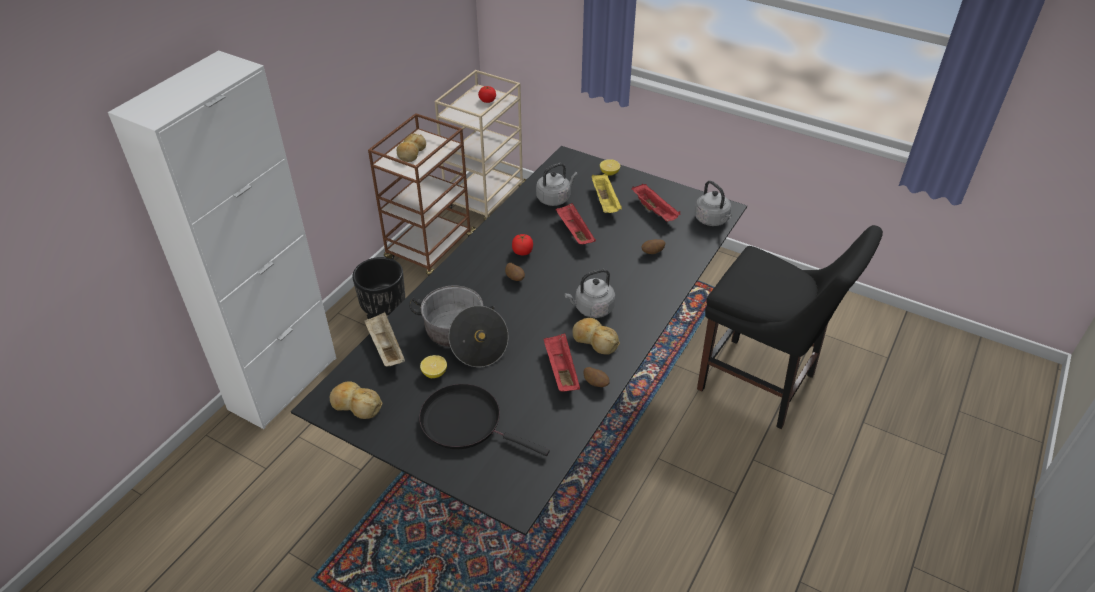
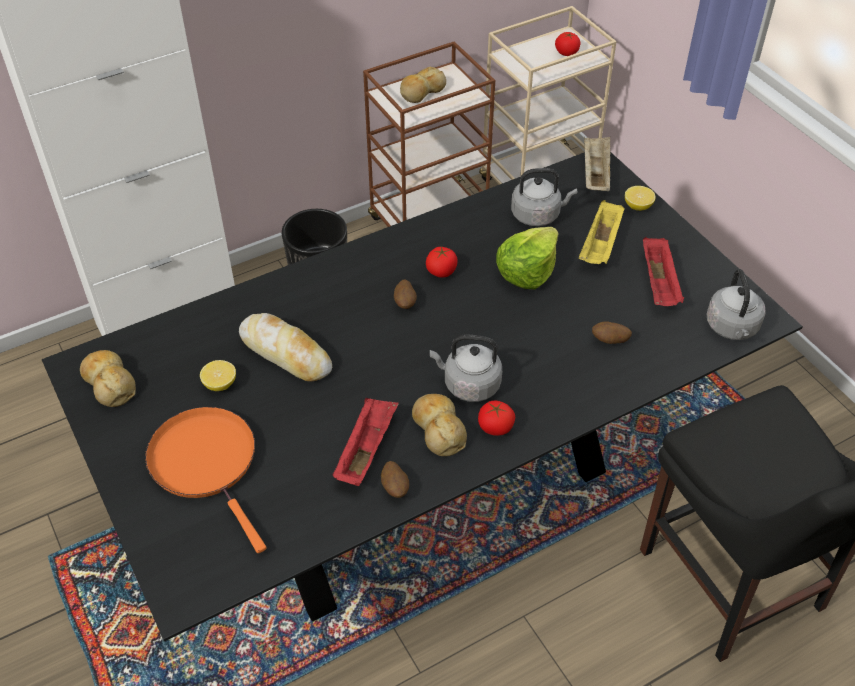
camera: 30 degrees right, 5 degrees up
beige tray [364,312,405,367] -> beige tray moved to [584,137,610,191]
cooking pot [409,285,508,367] -> bread [239,313,332,381]
black frying pan [419,384,550,456] -> orange frying pan [145,407,266,553]
red tray [556,203,596,244] -> lettuce [496,227,559,289]
none -> tomato [478,401,515,436]

